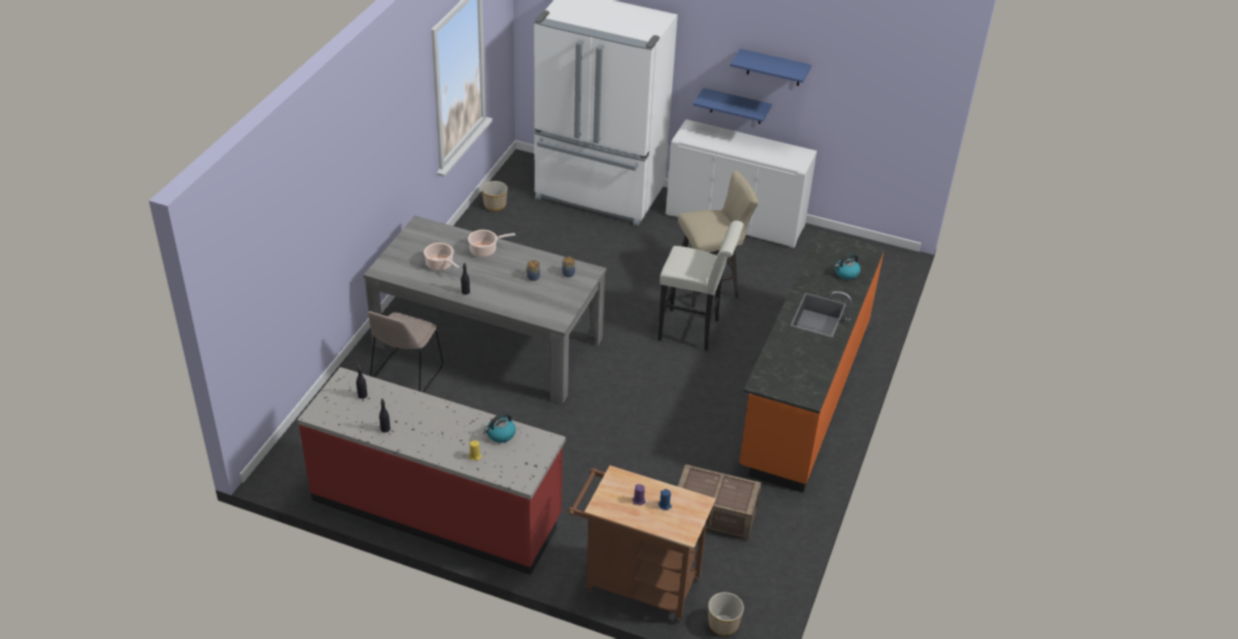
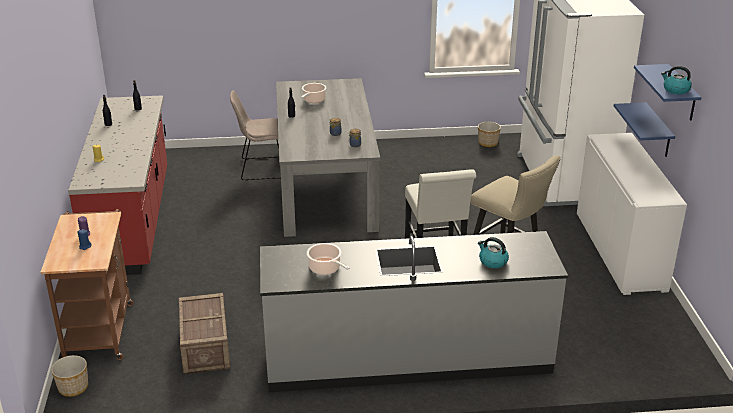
camera: 65 degrees right, 10 degrees down
cooking pot [468,230,515,257] -> cooking pot moved to [307,243,350,275]
kettle [484,412,516,443] -> kettle moved to [661,66,692,94]
orange counter [739,230,885,493] -> grey counter [260,231,568,392]

